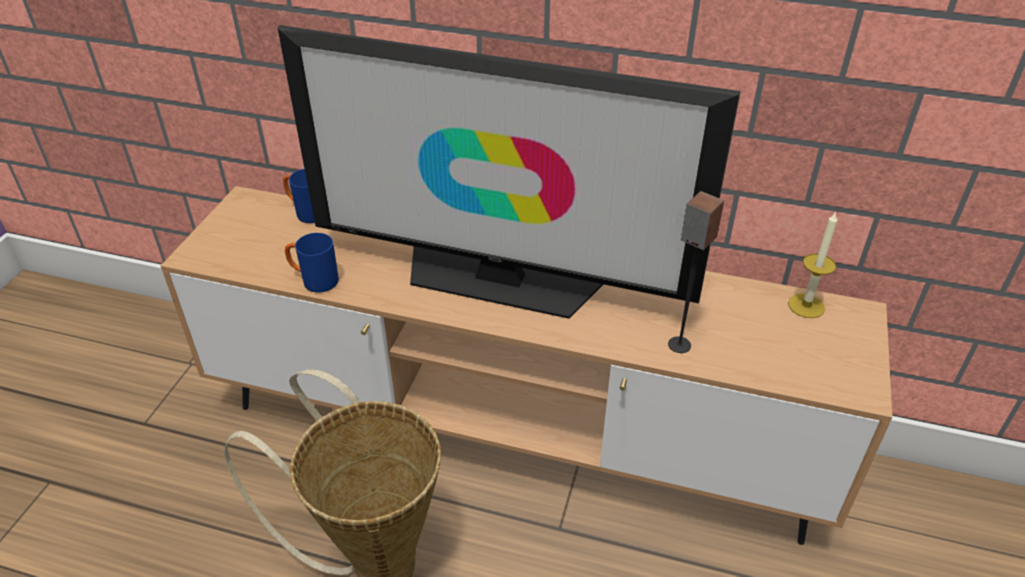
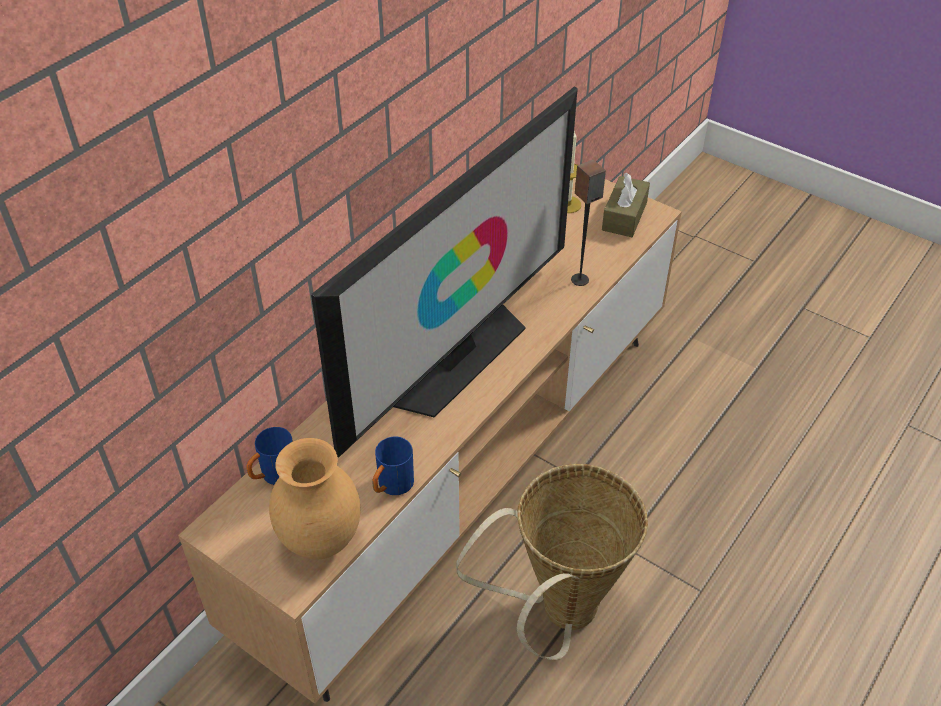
camera: 70 degrees left, 5 degrees up
none -> brown vase [269,438,360,559]
none -> brown tissue box [602,173,650,237]

